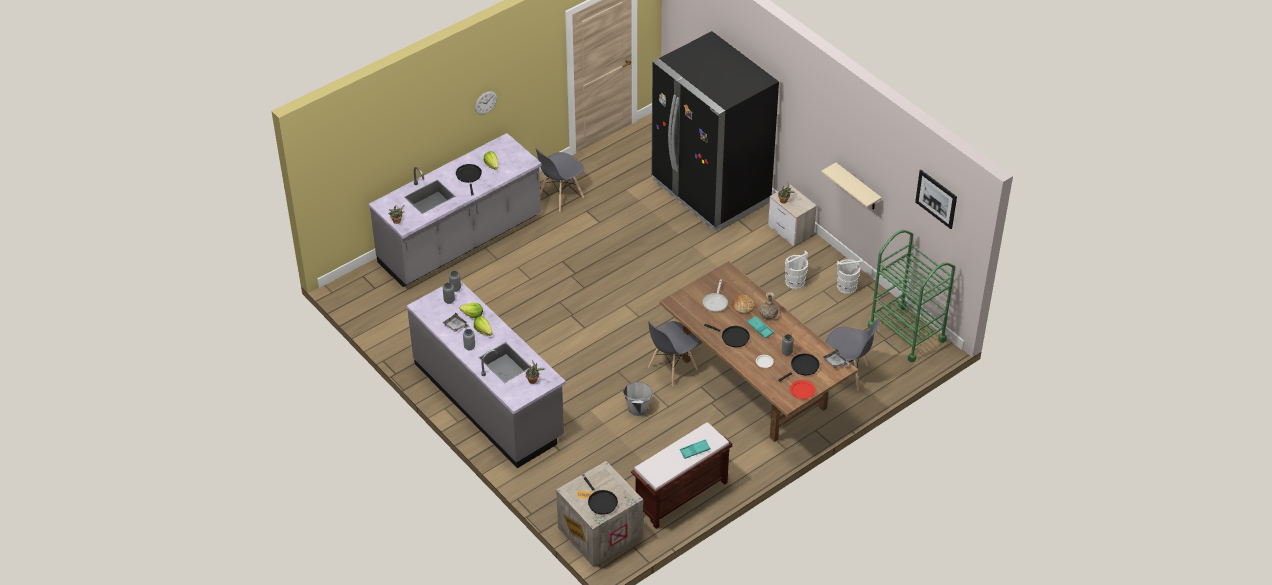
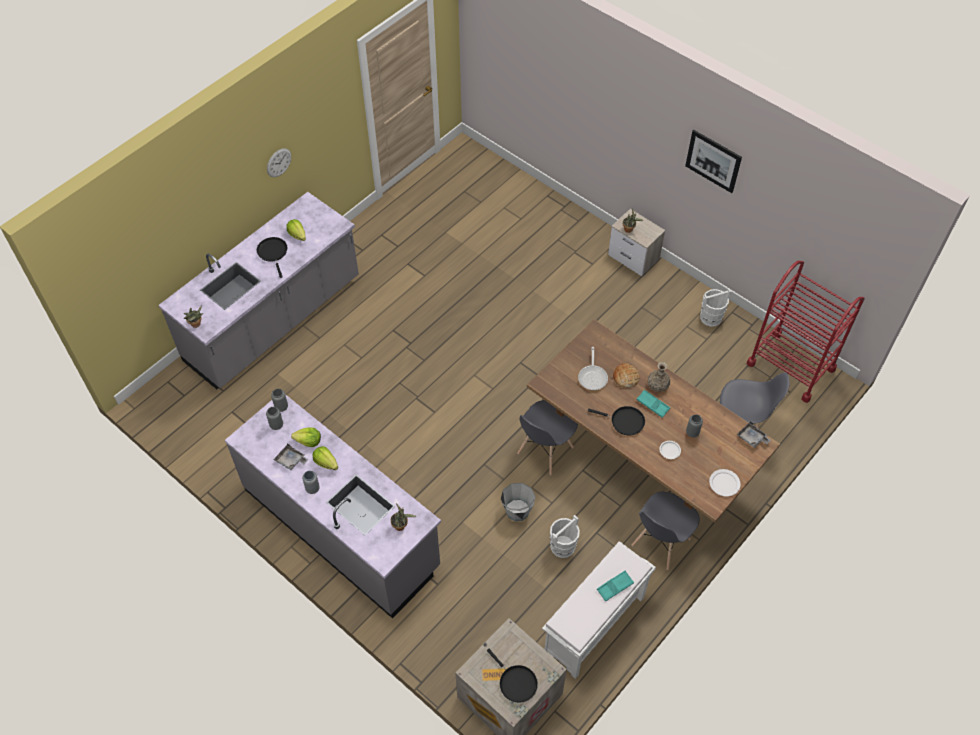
camera: 10 degrees left, 10 degrees up
grey chair [535,148,584,212] -> grey chair moved to [632,492,700,570]
brown bench [631,422,732,529] -> white bench [542,541,656,679]
black fridge [651,31,779,232] -> none
black frying pan [778,353,820,382] -> none
white bucket [785,251,808,289] -> white bucket moved to [550,515,580,558]
red plate [790,380,815,399] -> white plate [709,469,741,496]
beige shelf [821,163,882,210] -> none
green cart [868,230,955,362] -> red cart [746,261,864,403]
picture [915,170,957,229] -> picture moved to [685,130,742,193]

